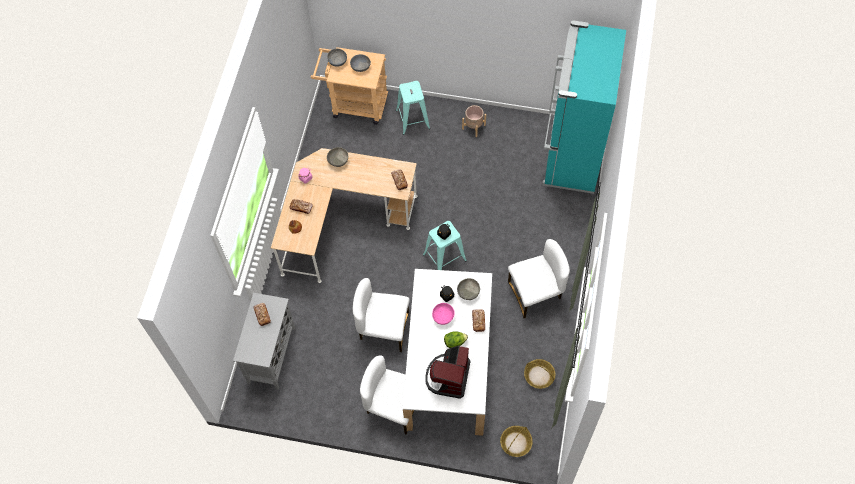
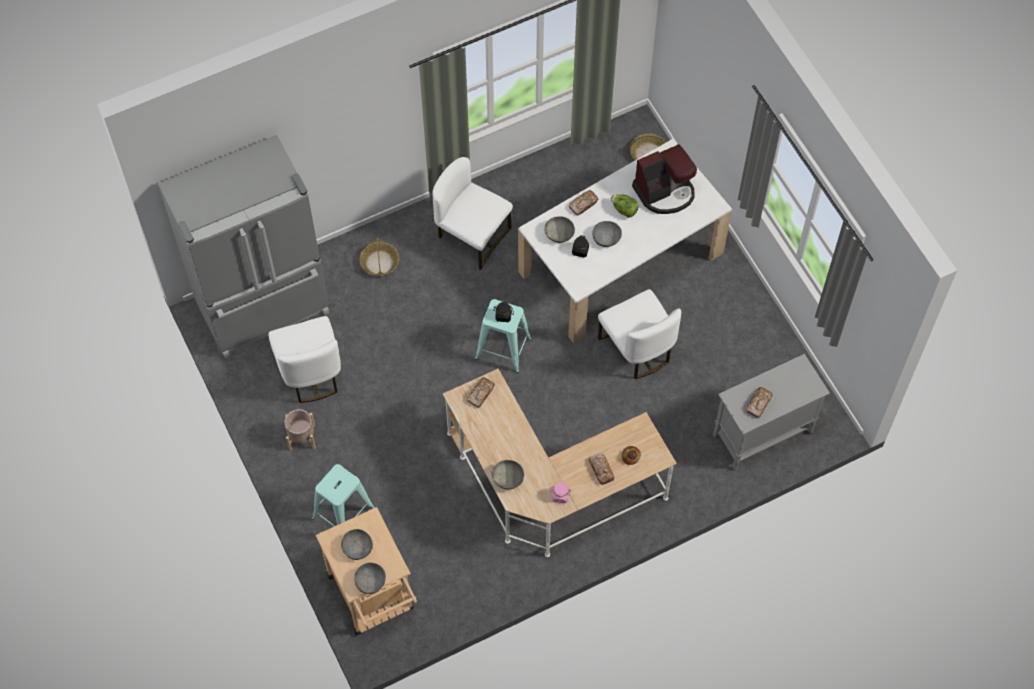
camera: 130 degrees left, 0 degrees up
white chair [360,355,414,435] -> white chair moved to [268,316,341,403]
pink bowl [432,303,455,325] -> grey bowl [592,221,622,247]
basket [524,359,555,389] -> basket moved to [360,236,399,276]
turquoise fridge [542,20,626,194] -> grey fridge [158,135,330,359]

